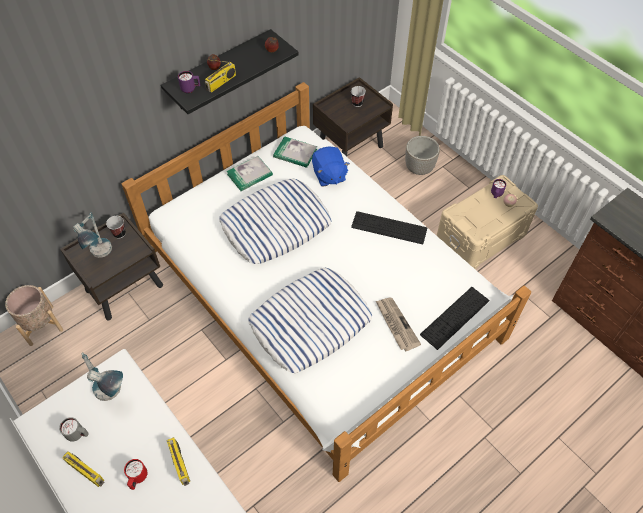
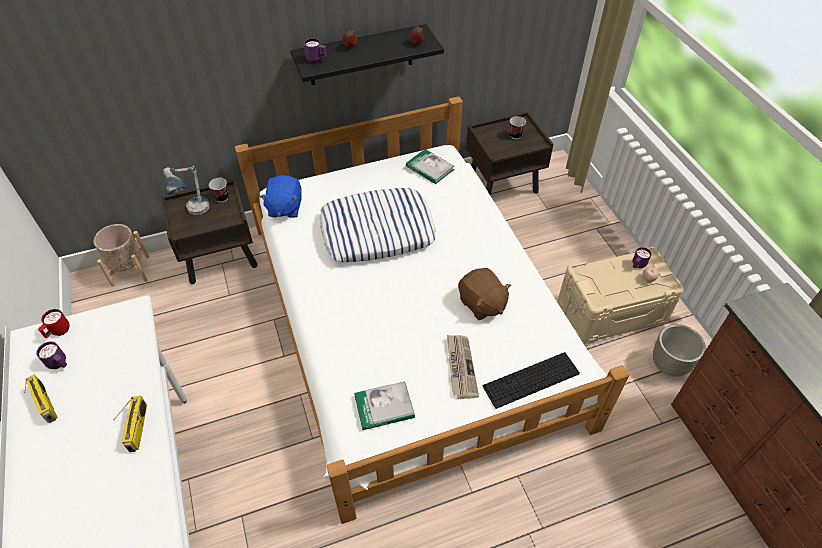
camera: 20 degrees right, 5 degrees down
grey mug [59,417,89,442] -> purple mug [36,341,67,369]
table lamp [81,352,123,401] -> none
red mug [124,459,148,490] -> red mug moved to [38,309,70,338]
radio [205,60,236,93] -> none
book [227,156,273,191] -> book moved to [354,381,415,430]
pillow [248,268,372,373] -> none
blue plush toy [312,146,350,187] -> blue plush toy moved to [260,175,301,218]
keyboard [351,211,427,244] -> none
planter [405,136,440,175] -> planter moved to [653,324,706,377]
none -> brown plush toy [458,268,511,320]

